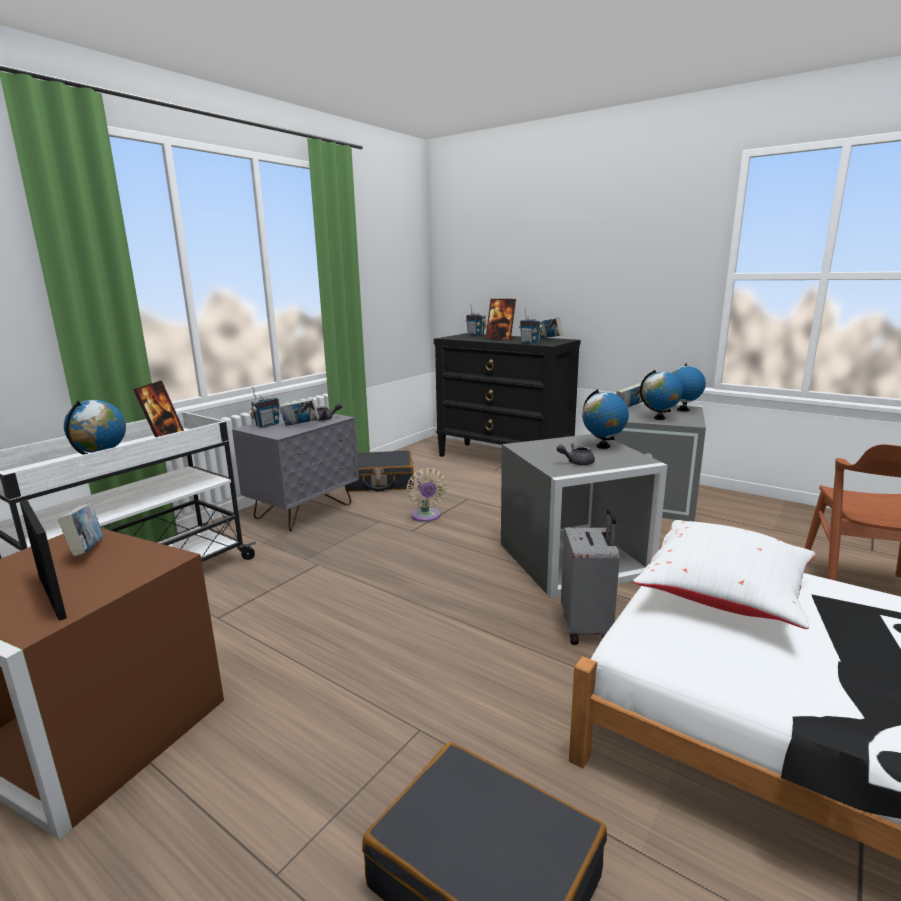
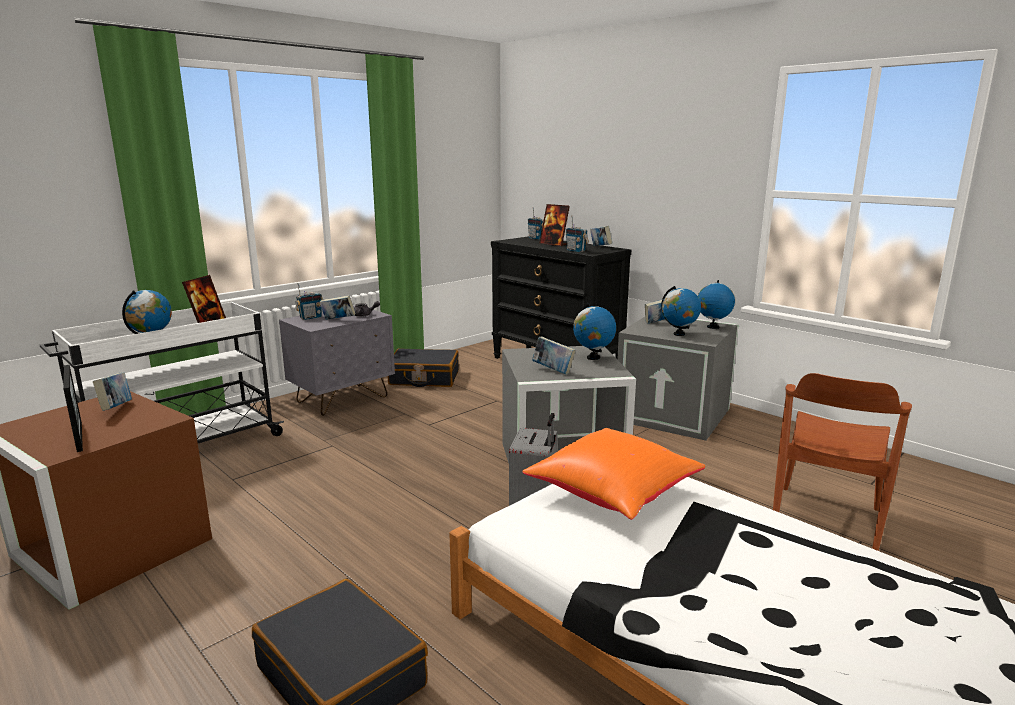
camera: 10 degrees right, 0 degrees up
beige fan [407,468,447,522] -> none
grey teapot [556,443,595,465] -> book [532,337,575,374]
white pillow [633,520,816,629] -> orange pillow [522,428,705,520]

